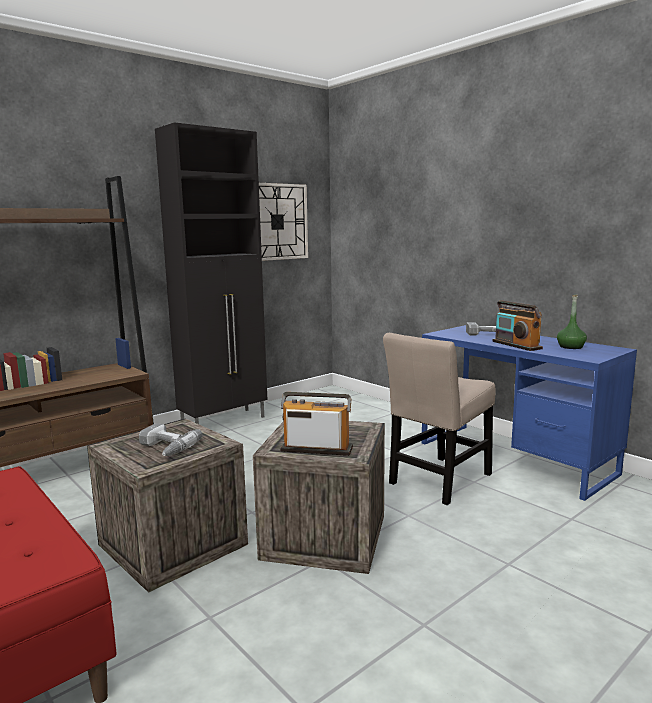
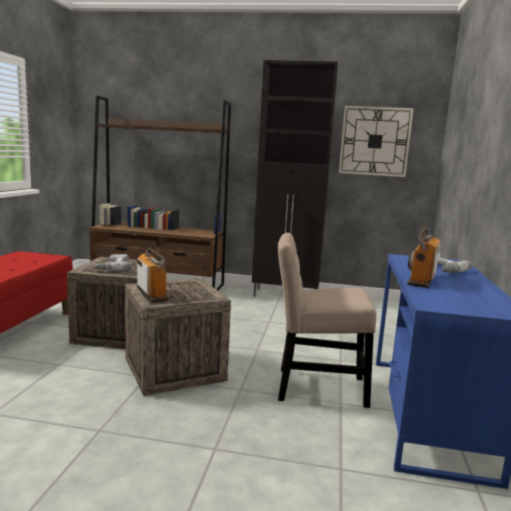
camera: 50 degrees right, 0 degrees up
green bottle [557,295,587,349] -> none

